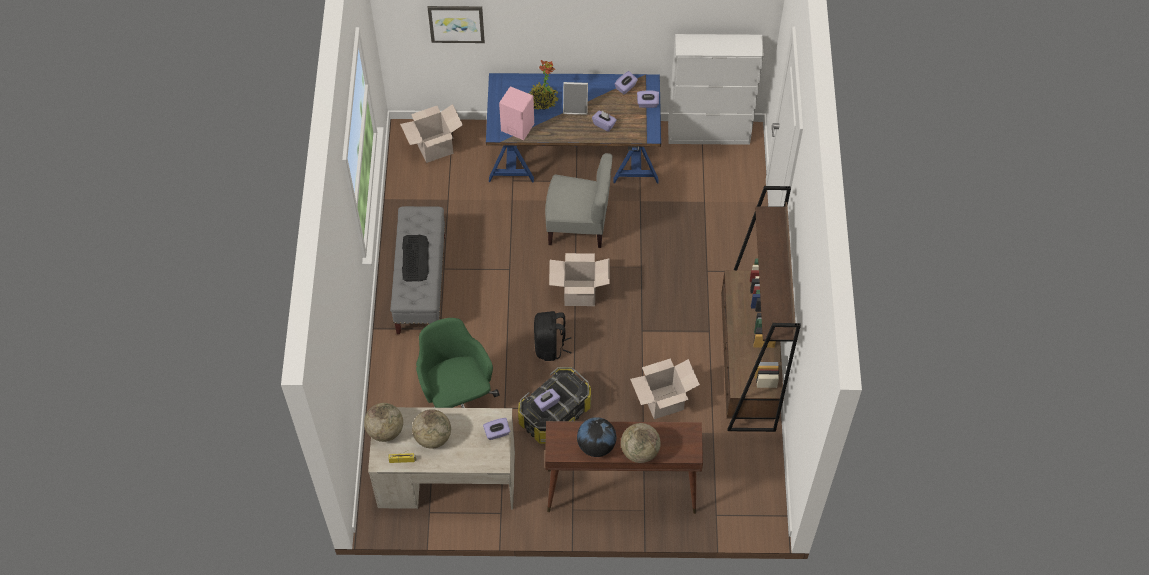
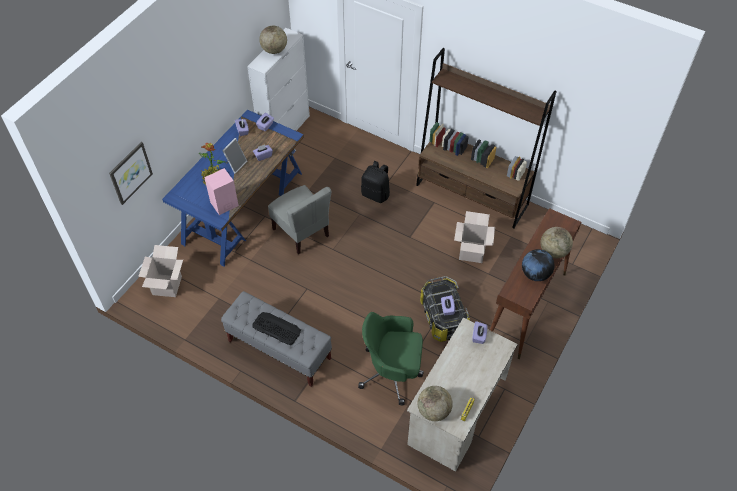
camera: 60 degrees left, 5 degrees down
globe [412,409,451,449] -> globe moved to [259,26,287,54]
black backpack [534,311,572,361] -> black backpack moved to [361,161,390,203]
grey chair [545,153,613,248] -> grey chair turned 105 degrees clockwise [268,185,331,255]
cardboard box [549,253,610,306] -> none

